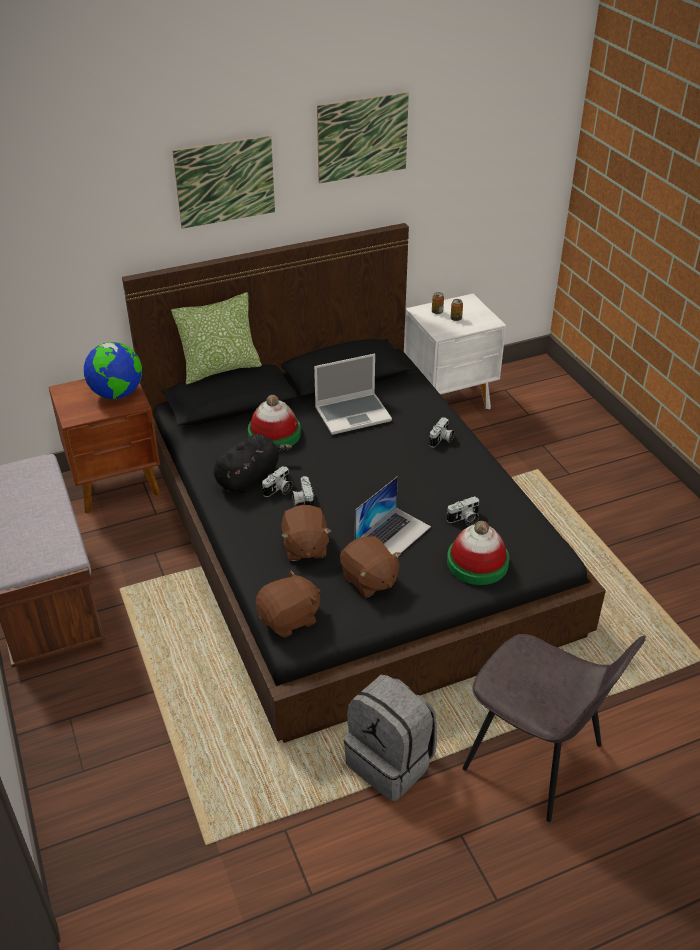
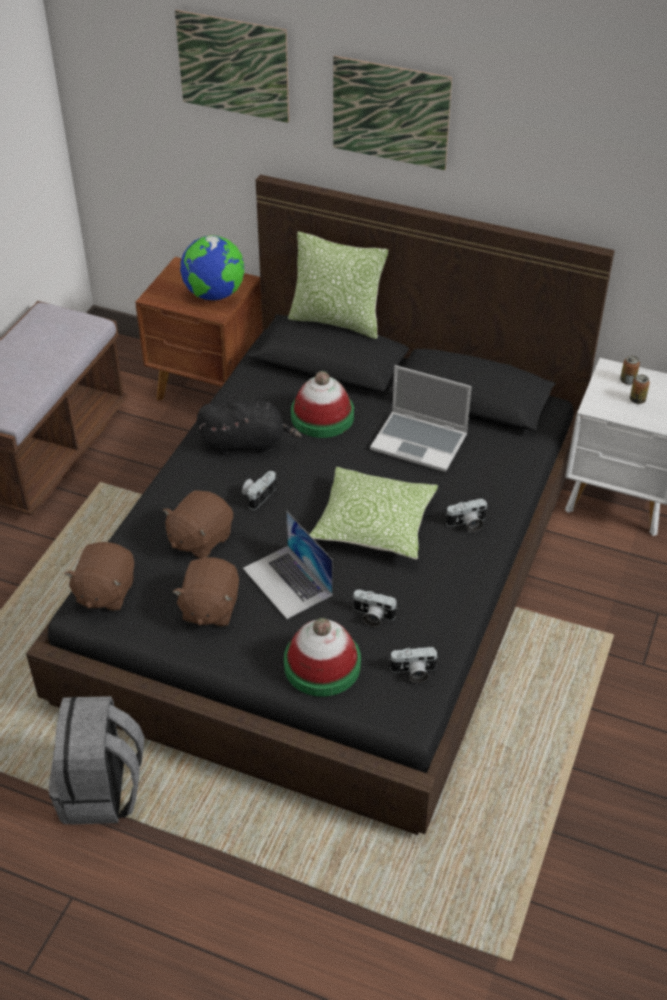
camera: 45 degrees right, 5 degrees up
brown plush toy [256,570,321,637] -> brown plush toy turned 90 degrees clockwise [64,542,134,611]
camera [262,466,293,497] -> camera moved to [389,647,438,683]
picture [317,92,409,184] -> picture moved to [175,10,289,123]
laptop [355,476,431,555] -> laptop turned 60 degrees clockwise [243,511,333,619]
grey chair [462,634,646,822] -> none
none -> pillow [309,467,438,559]

